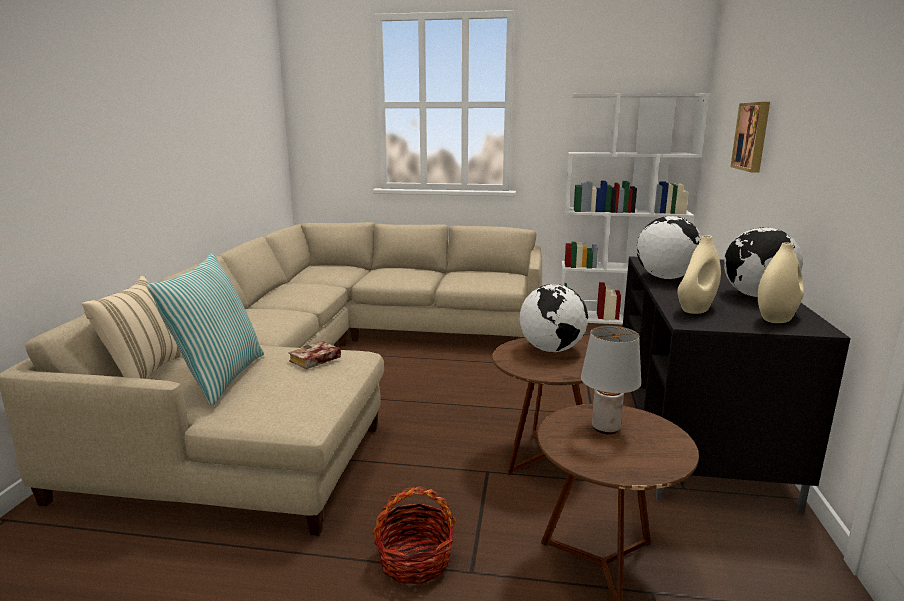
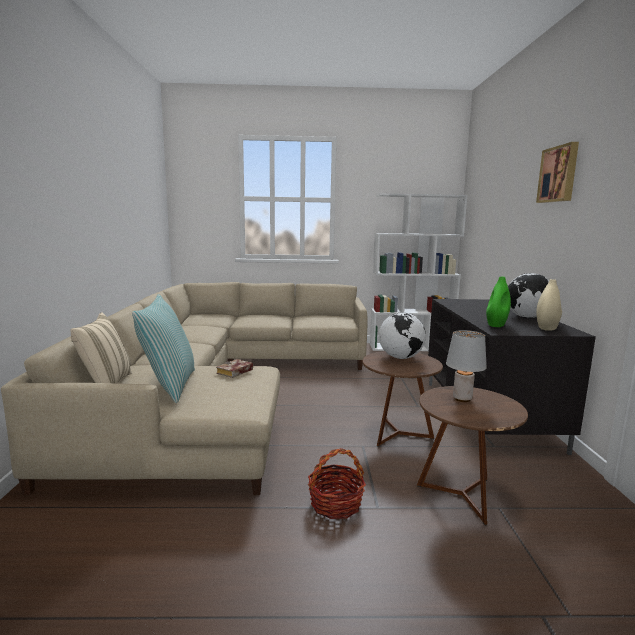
camera: 10 degrees left, 5 degrees down
globe [637,216,702,279] -> none
beige vase [677,235,721,314] -> green vase [486,277,511,327]
picture [731,102,770,172] -> picture moved to [536,142,579,203]

